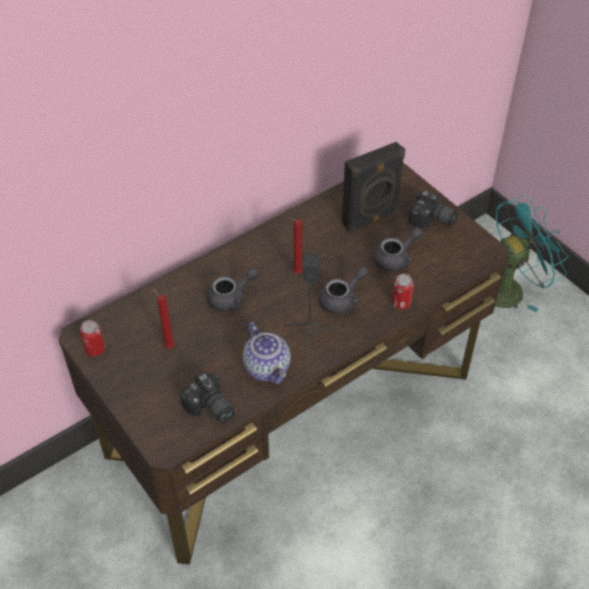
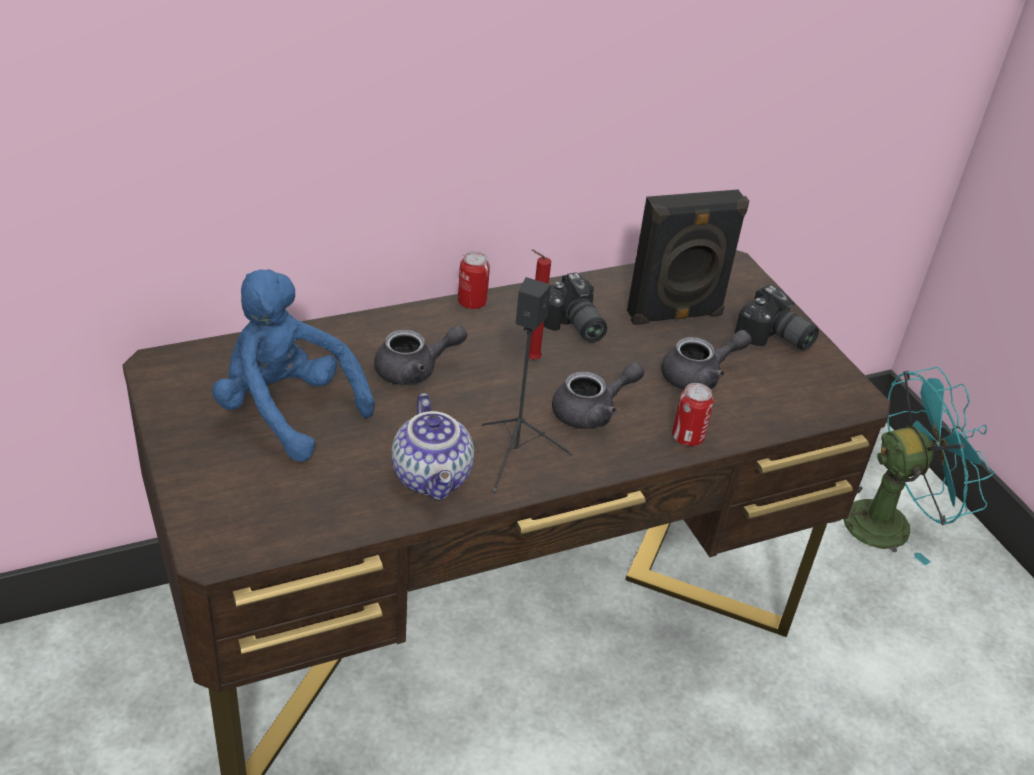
camera: 10 degrees right, 10 degrees down
can [80,320,105,356] -> can moved to [458,251,490,309]
red candle [152,288,175,349] -> blue plush toy [212,269,375,462]
camera [180,372,235,423] -> camera moved to [544,272,607,343]

